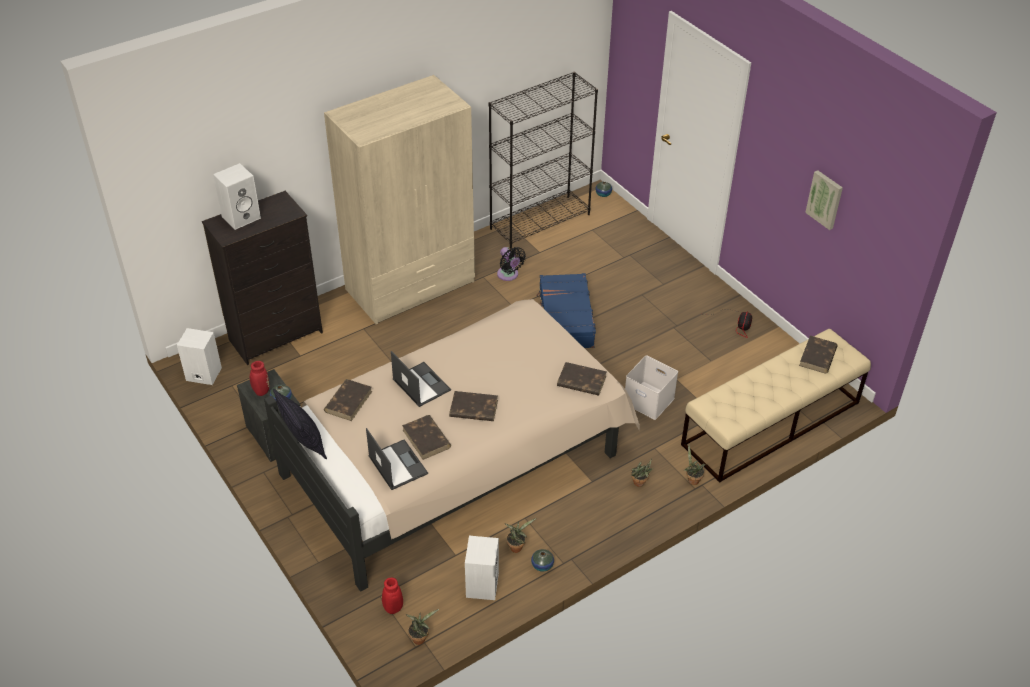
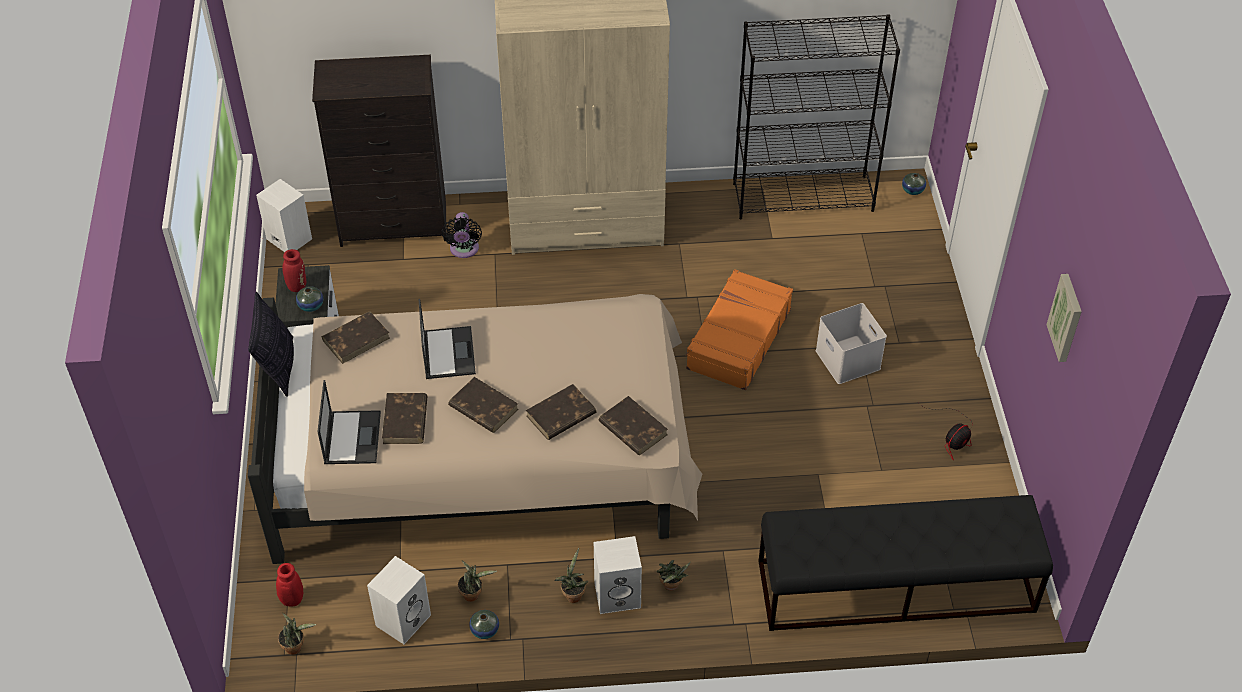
camera: 30 degrees right, 5 degrees up
white speaker [213,163,261,230] -> white speaker moved to [594,536,642,614]
black fan [497,247,526,281] -> black fan moved to [441,212,482,258]
blue suitcase [536,273,596,348] -> orange suitcase [686,269,793,390]
white storage box [625,355,678,420] -> white storage box moved to [816,303,887,384]
beige bench [681,329,871,483] -> black bench [758,495,1053,631]
potted plant [684,444,705,485] -> potted plant moved to [554,548,588,603]
brown book [799,336,838,373] -> brown book moved to [526,384,596,440]

